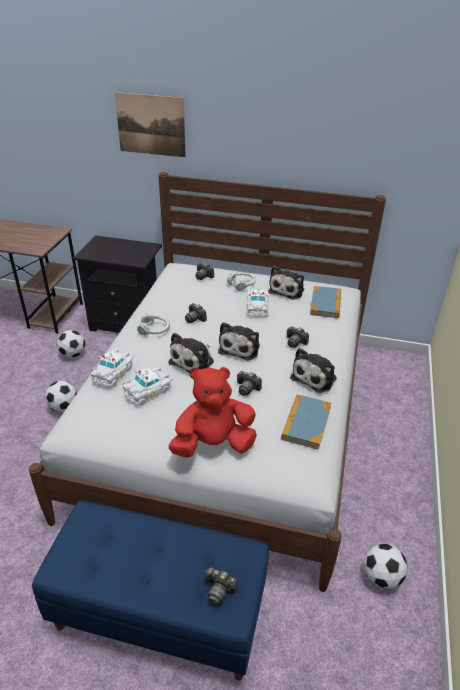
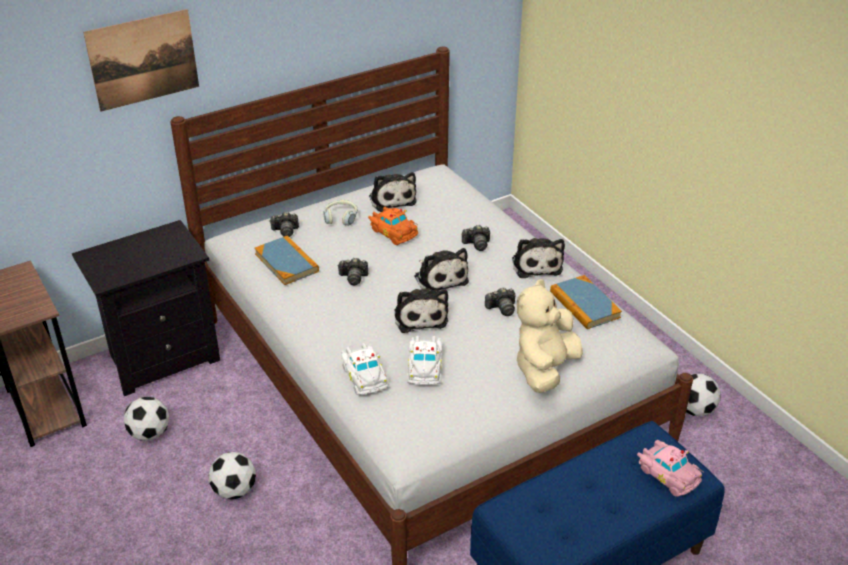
camera: 45 degrees left, 0 degrees up
headphones [137,314,170,335] -> none
red plush toy [168,367,257,458] -> beige plush toy [516,279,583,393]
camera [205,567,238,606] -> pink toy car [637,440,704,497]
white toy car [246,288,269,316] -> orange toy car [368,207,418,245]
book [310,286,341,318] -> book moved to [254,236,319,285]

